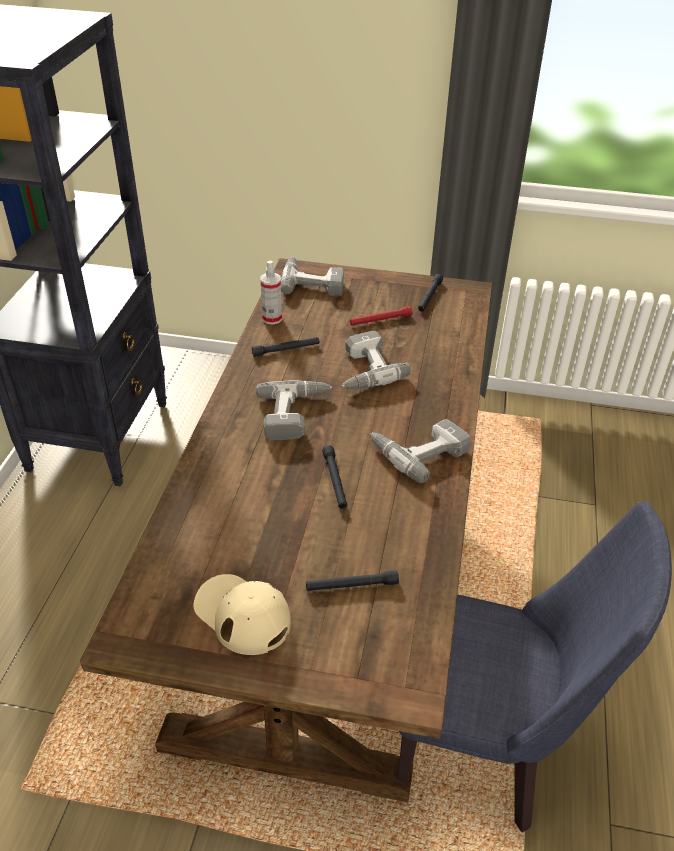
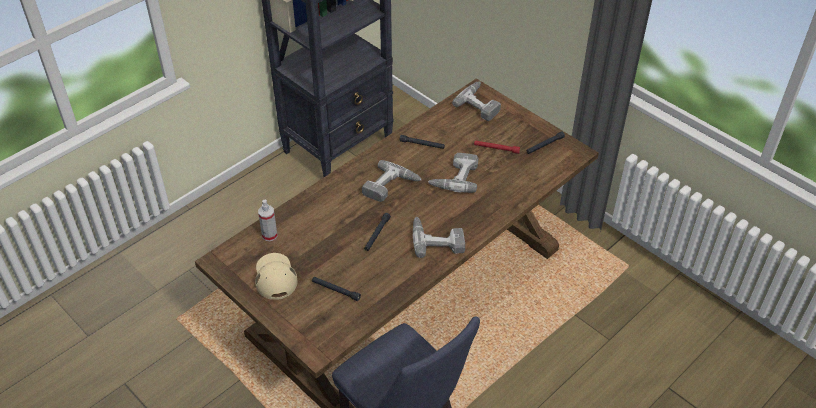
camera: 35 degrees right, 5 degrees up
spray bottle [260,260,282,325] -> spray bottle moved to [258,200,278,241]

